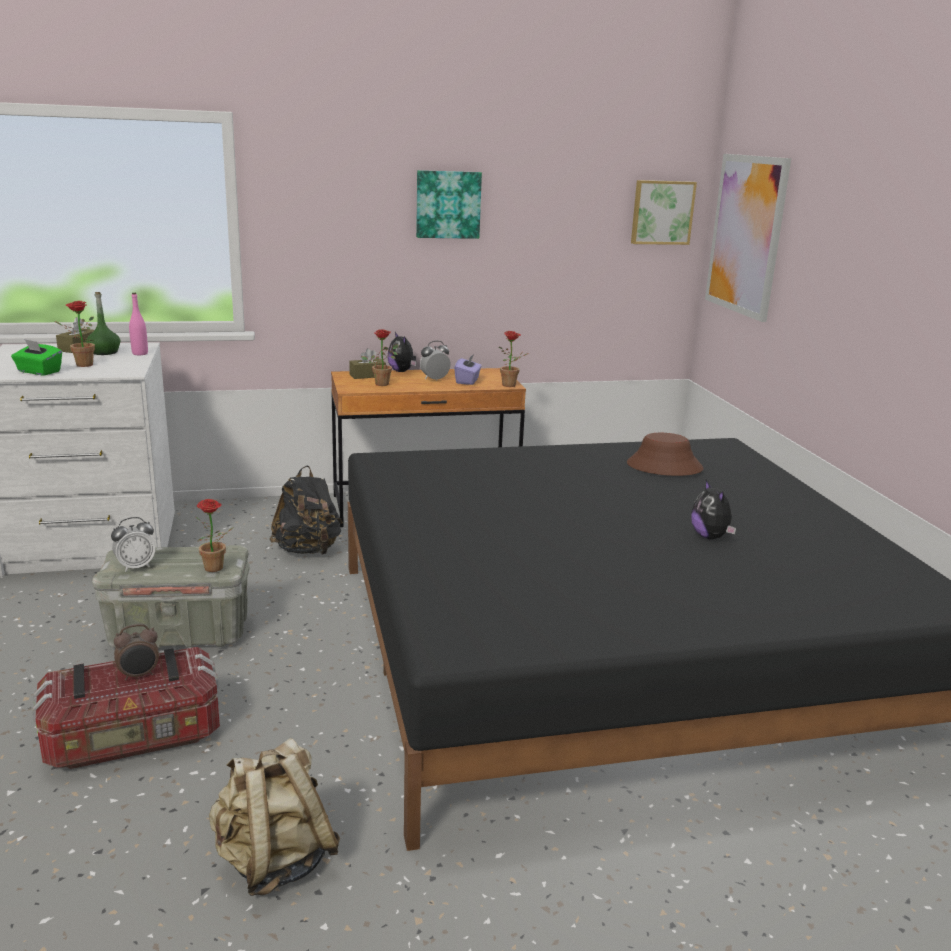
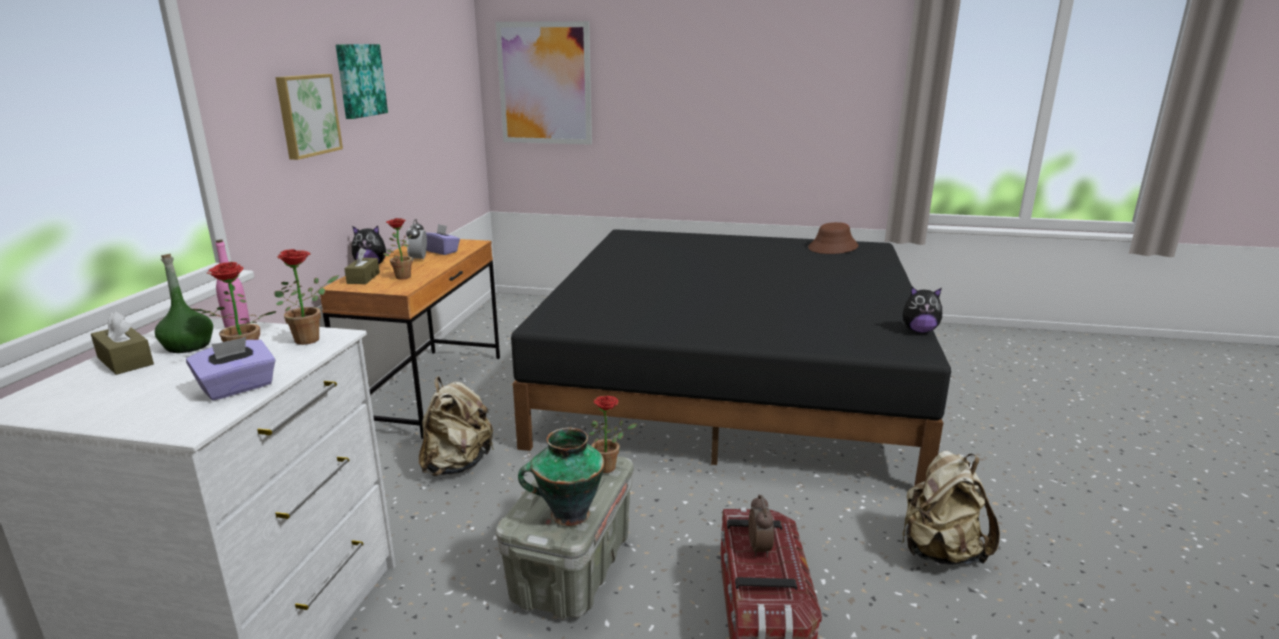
camera: 65 degrees left, 0 degrees up
green tissue box [11,339,62,376] -> purple tissue box [186,337,276,401]
alarm clock [111,517,156,572] -> vase [518,428,604,526]
black backpack [269,466,343,555] -> beige backpack [419,377,494,476]
potted plant [499,331,529,387] -> potted plant moved to [274,249,339,345]
brown hat [627,433,704,476] -> brown hat moved to [808,222,858,254]
picture [631,180,697,245] -> picture moved to [275,74,343,160]
plush toy [691,480,736,539] -> plush toy moved to [903,287,942,333]

